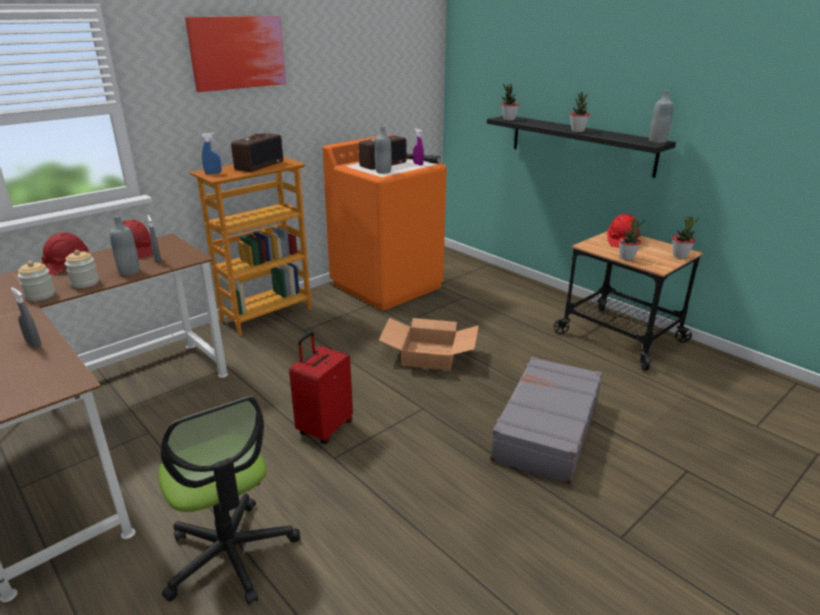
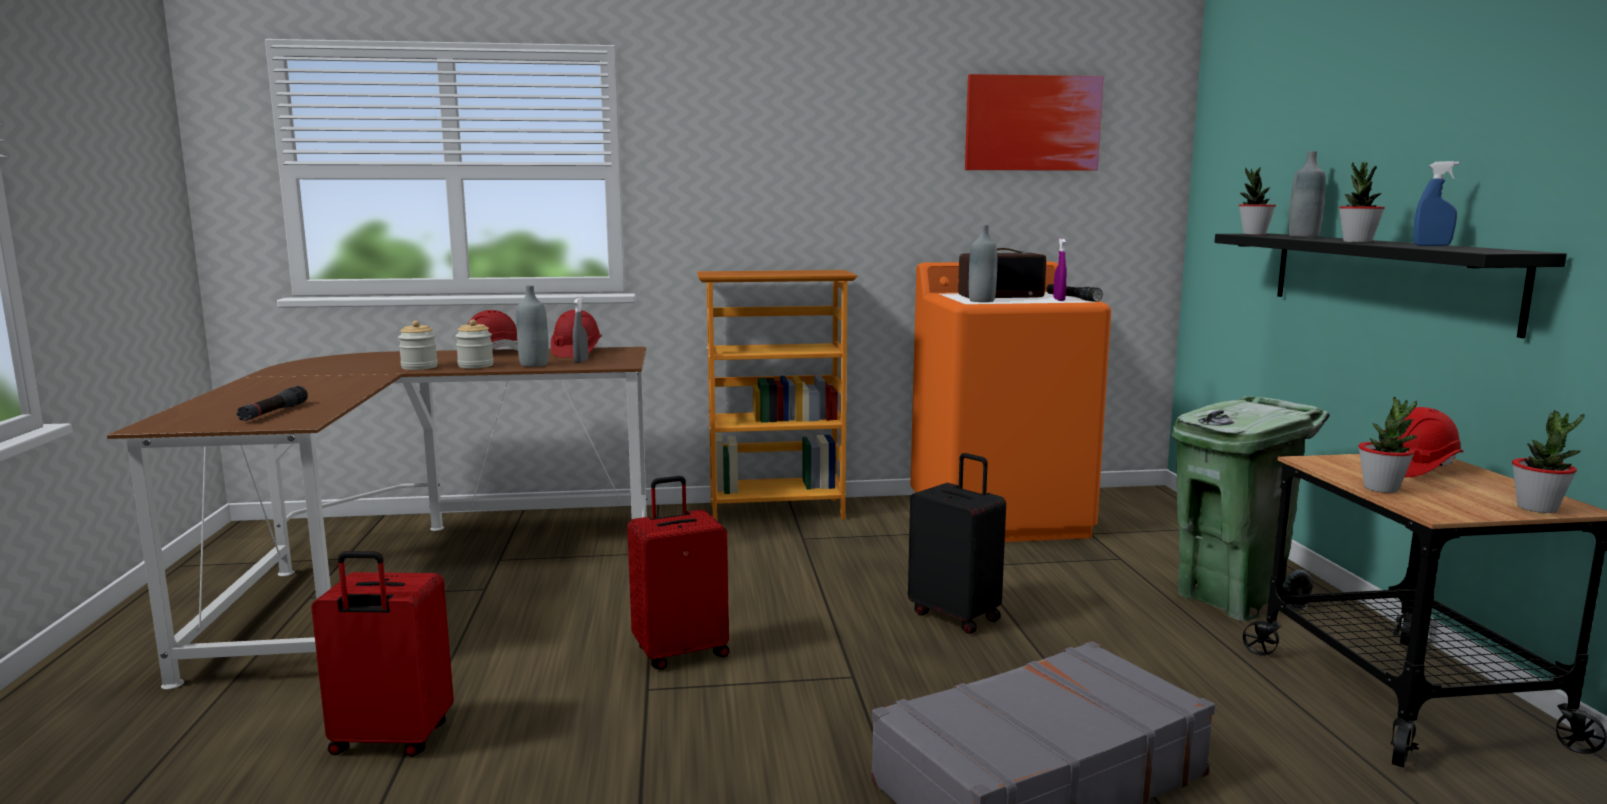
camera: 35 degrees right, 15 degrees down
grey spray bottle [11,288,41,348] -> none
office chair [158,396,300,605] -> red suitcase [311,551,454,757]
picture [185,16,286,92] -> picture moved to [965,74,1104,171]
blue spray bottle [202,133,222,174] -> blue spray bottle moved to [1413,161,1459,246]
radio [231,133,283,172] -> none
cardboard box [379,317,479,370] -> black suitcase [908,453,1006,634]
grey bottle [649,90,673,143] -> grey bottle moved to [1288,151,1326,237]
none -> black flashlight [237,386,308,421]
none -> green trash can [1172,396,1330,621]

